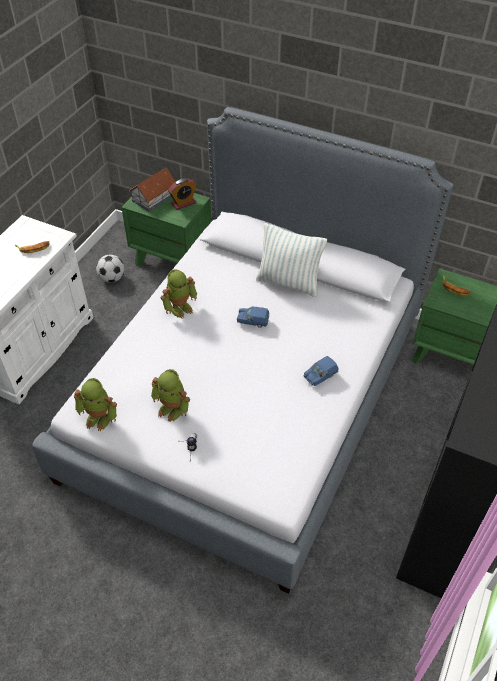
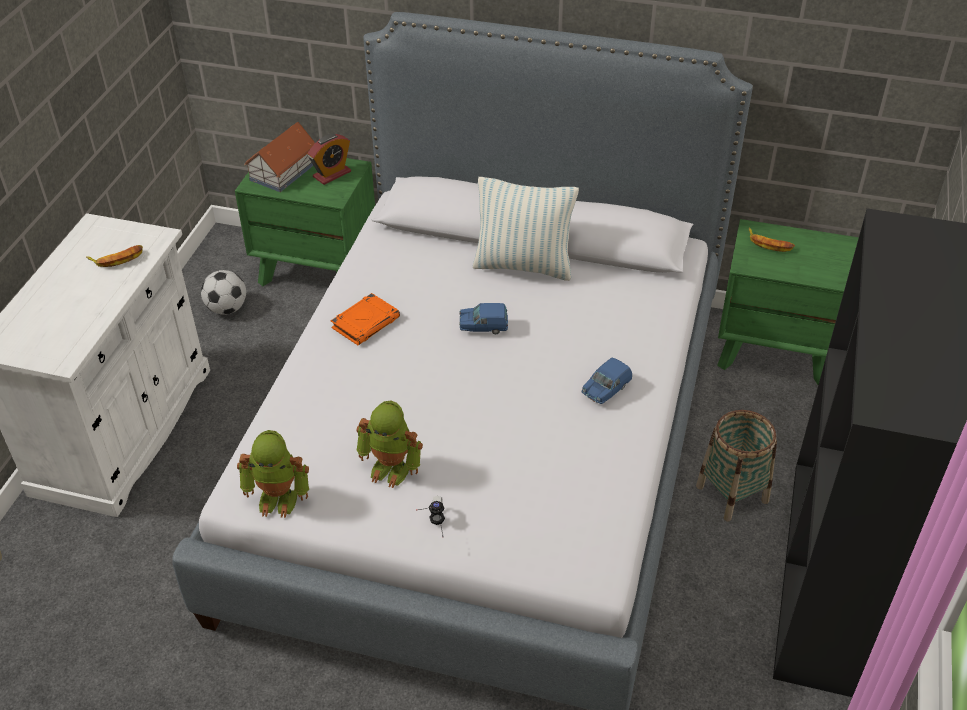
camera: 10 degrees left, 5 degrees down
toy robot [161,269,197,319] -> orange book [331,293,400,345]
none -> basket [696,410,777,522]

